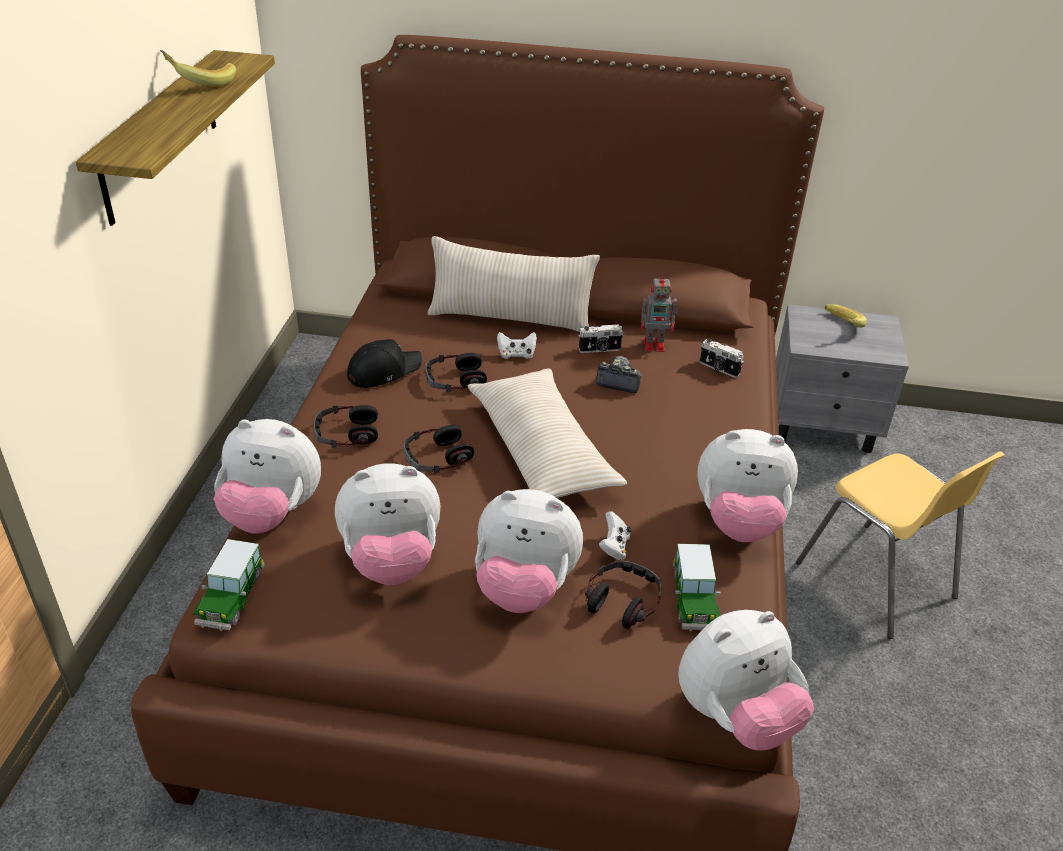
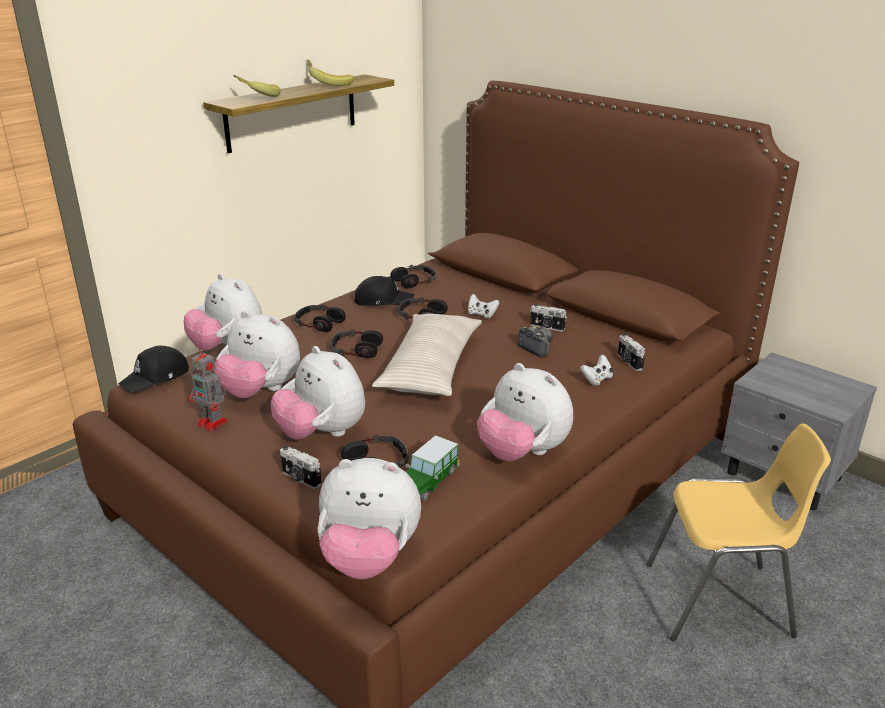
camera: 35 degrees right, 10 degrees down
toy car [193,539,265,631] -> black cap [118,346,189,392]
beige pillow [428,236,600,332] -> none
white game controller [599,511,632,560] -> white game controller moved to [580,354,614,386]
toy robot [641,272,678,352] -> toy robot moved to [189,347,228,431]
yellow chair [796,451,1005,639] -> yellow chair turned 90 degrees counterclockwise [647,423,831,642]
banana [825,304,867,328] -> banana moved to [233,75,281,97]
none -> camera [280,445,322,489]
none -> headphones [390,265,436,289]

